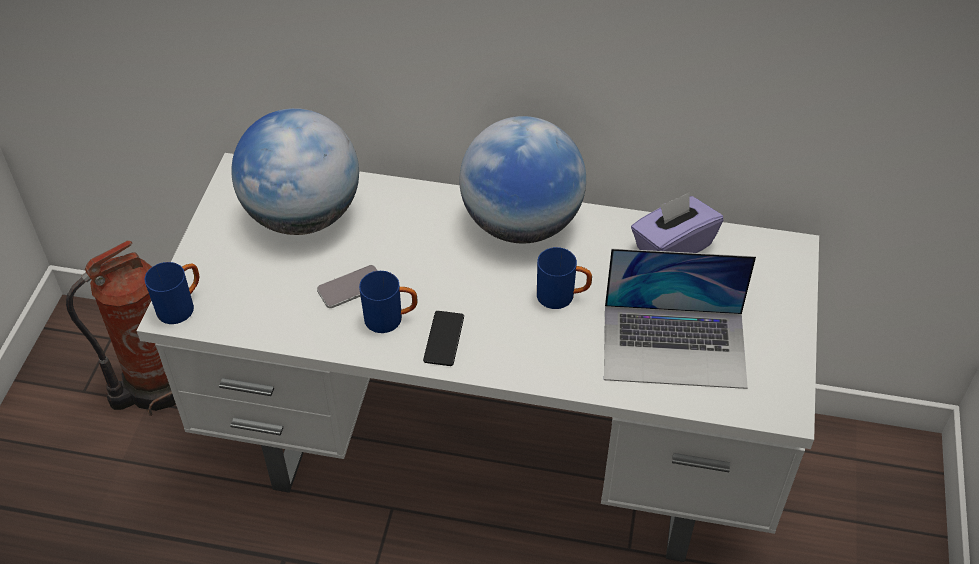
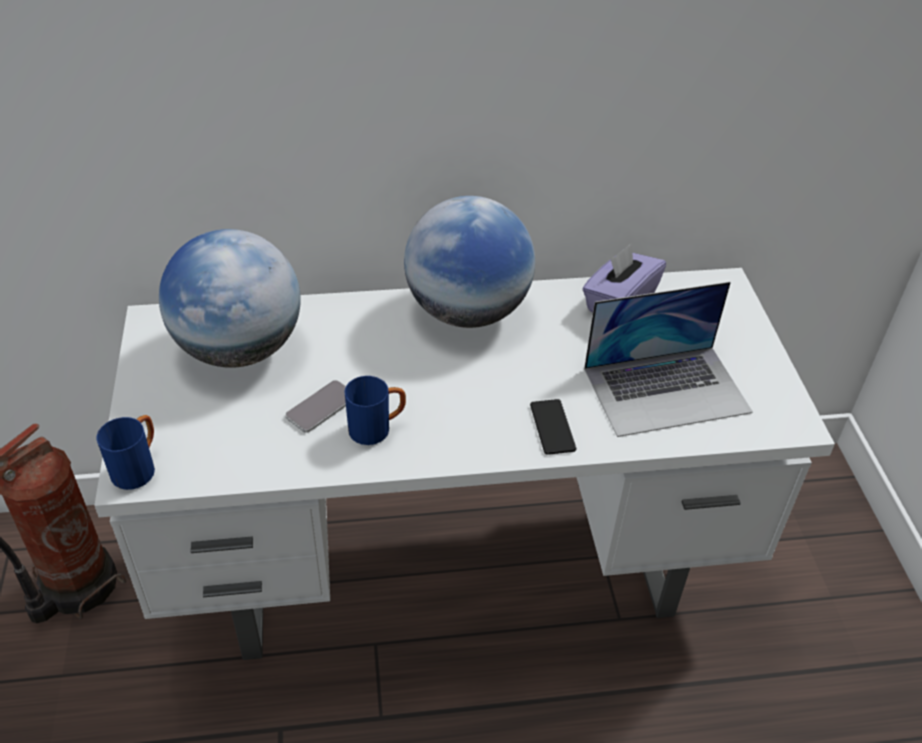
camera: 20 degrees left, 5 degrees down
phone [423,311,464,366] -> phone moved to [530,399,576,455]
blue mug [537,247,592,309] -> none

